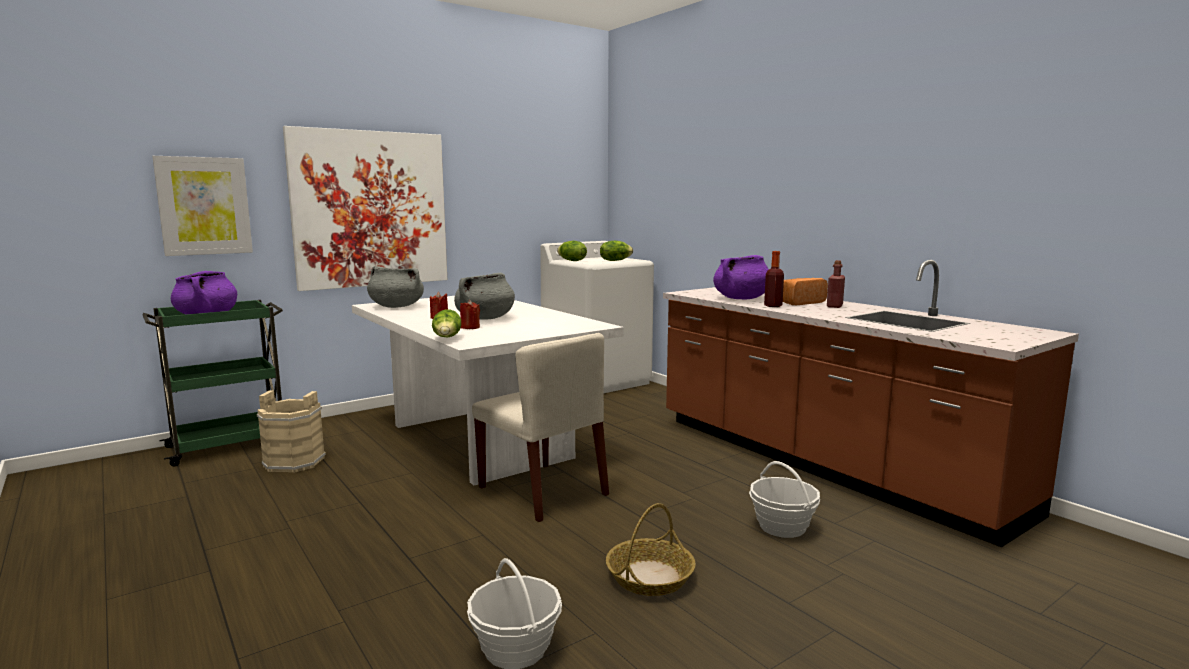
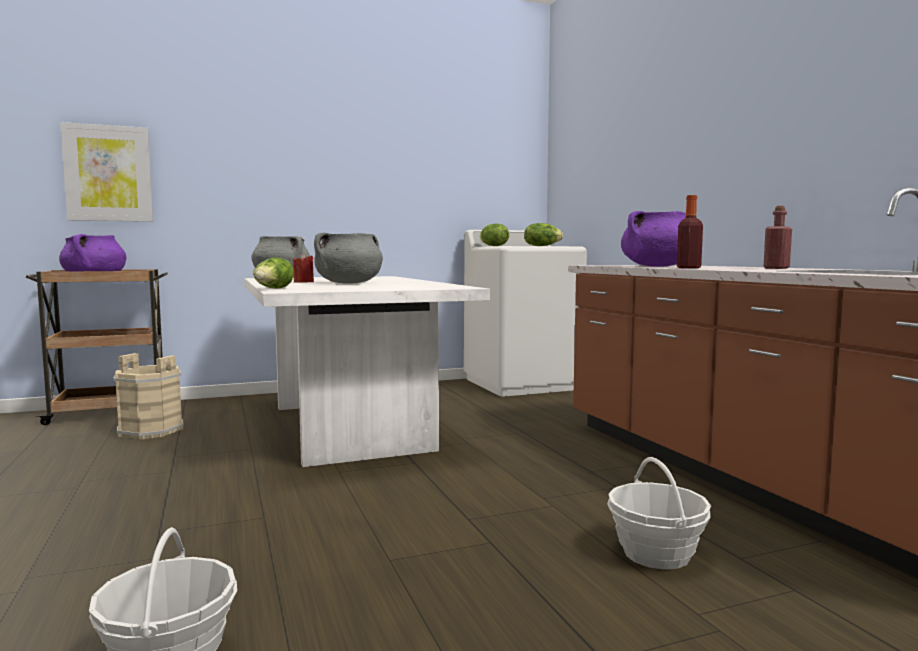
camera: 15 degrees right, 5 degrees down
green cart [142,300,283,466] -> brown cart [26,269,168,425]
picture [283,126,447,291] -> none
red candle [460,300,480,329] -> none
beige chair [472,333,609,522] -> none
basket [606,503,696,596] -> none
bread [783,278,828,305] -> none

